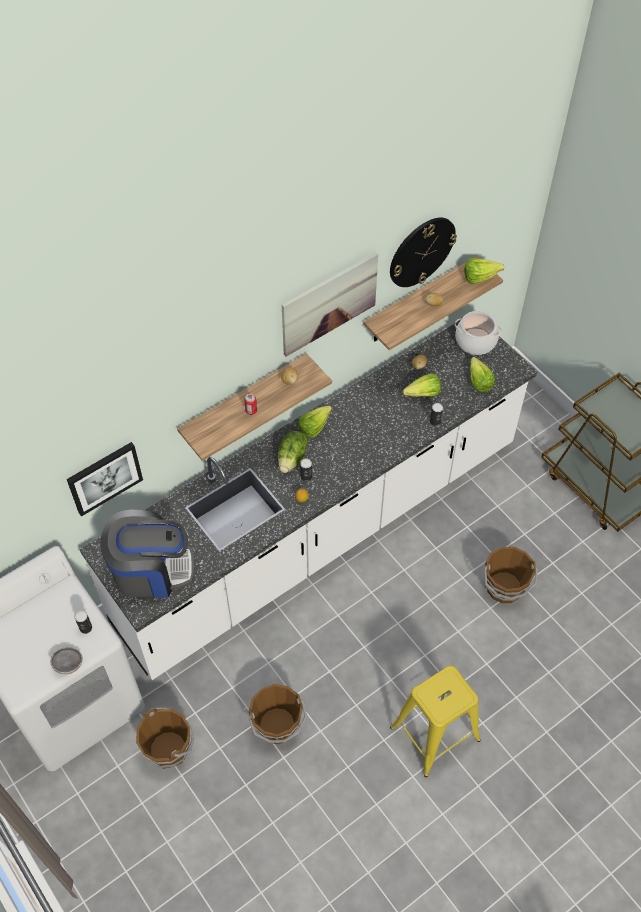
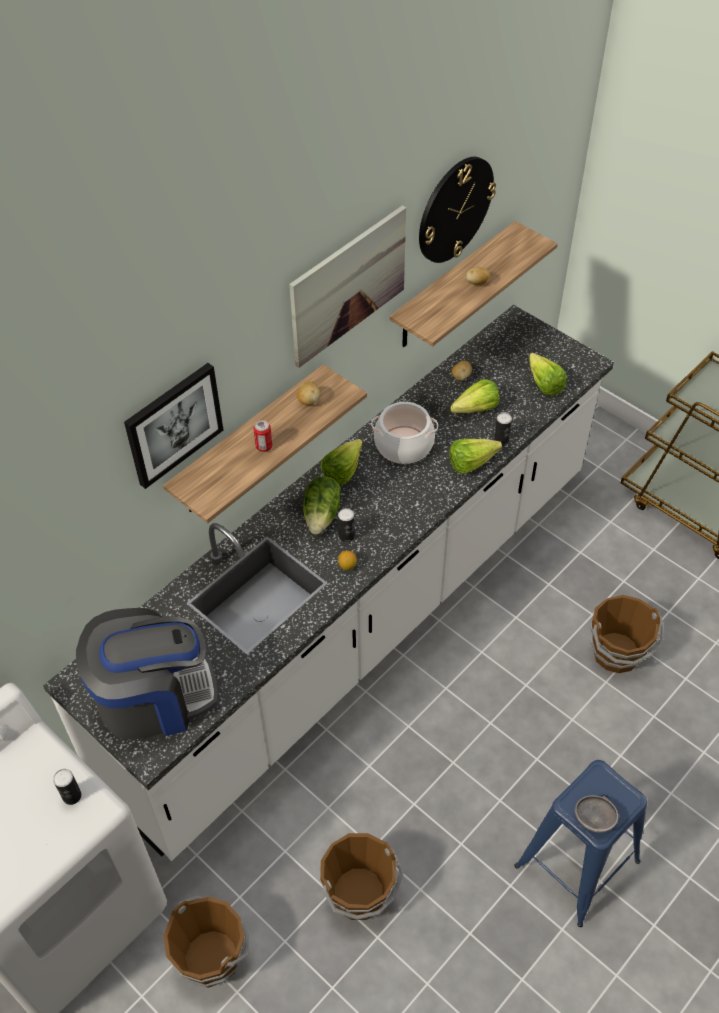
camera: 10 degrees left, 5 degrees down
grey bowl [50,647,83,674] -> grey bowl moved to [575,795,618,833]
picture [67,442,143,517] -> picture moved to [124,363,223,489]
yellow stool [390,665,481,777] -> blue stool [514,760,647,927]
cooking pot [455,311,502,355] -> cooking pot moved to [371,402,438,464]
lettuce [464,258,504,284] -> lettuce moved to [449,439,502,474]

